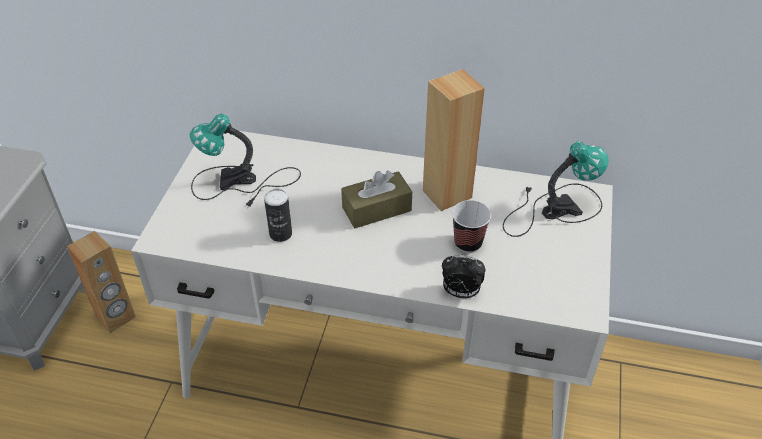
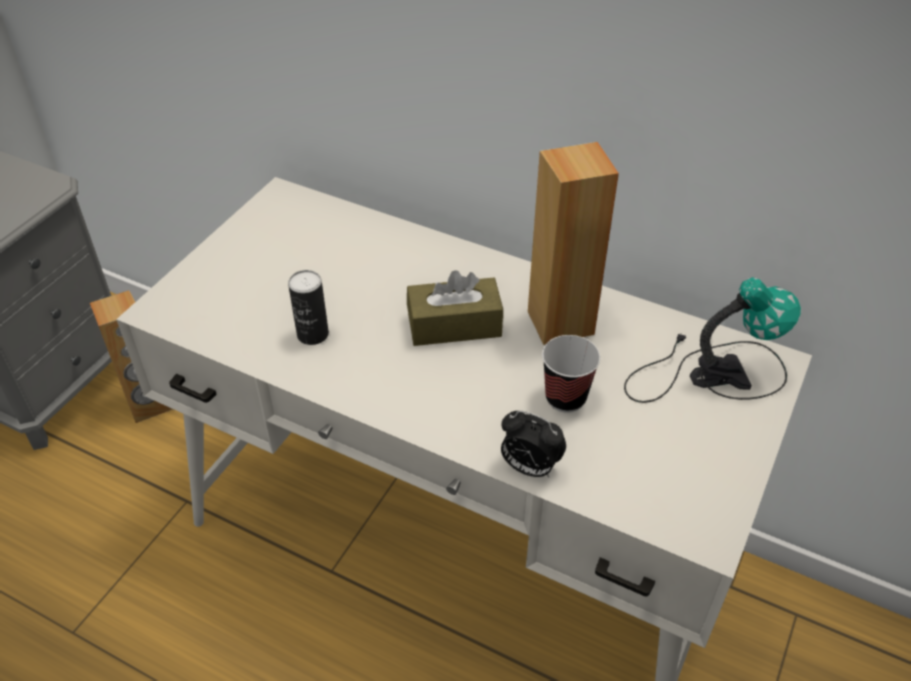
camera: 15 degrees right, 0 degrees up
table lamp [190,114,301,209] -> none

